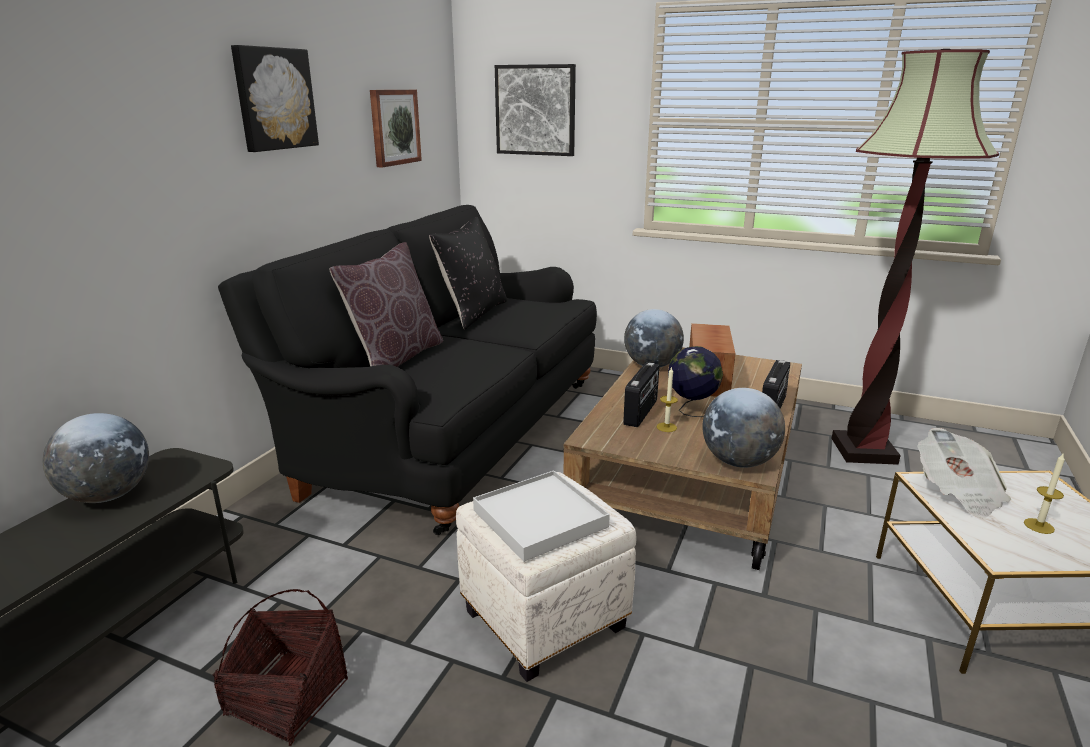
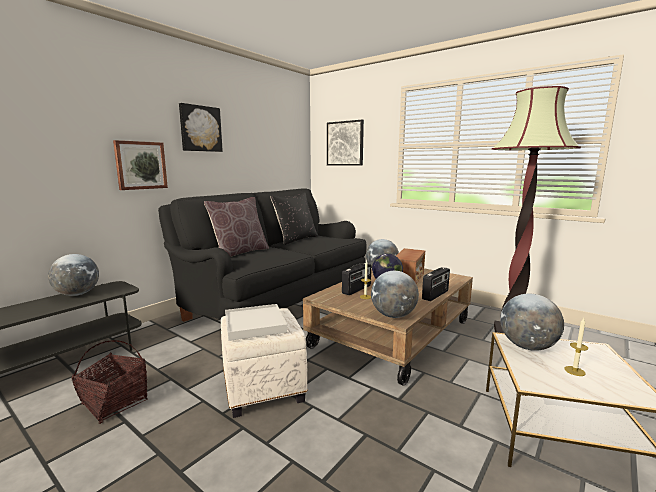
camera: 15 degrees right, 10 degrees down
picture [370,90,422,168] -> picture moved to [113,140,168,190]
newspaper [917,428,1011,519] -> globe [500,294,564,351]

